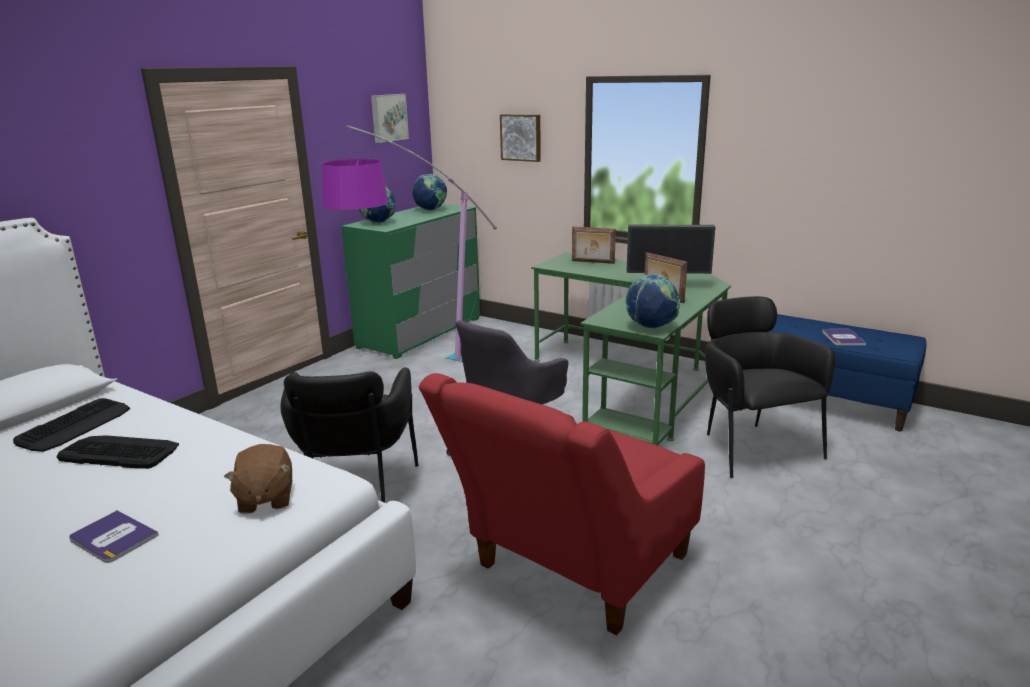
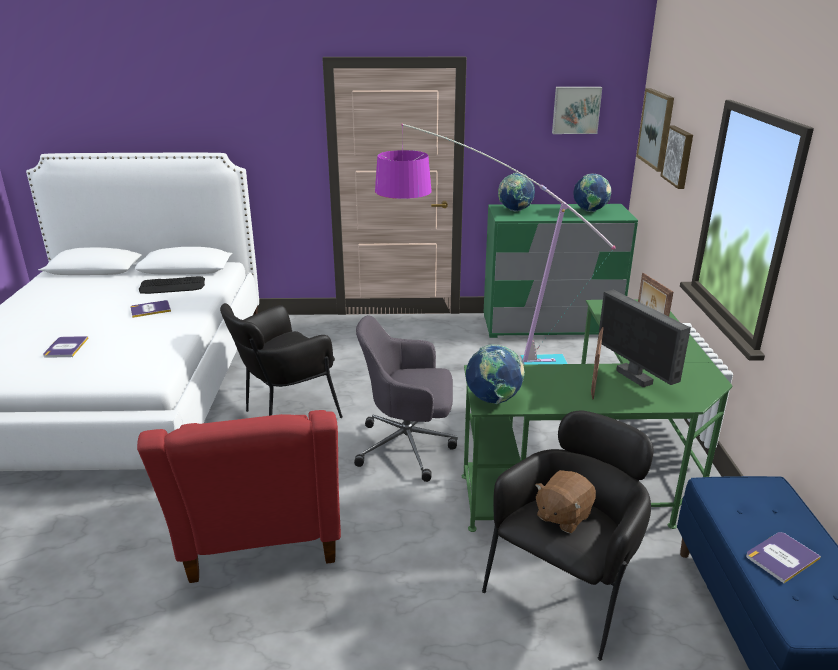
camera: 55 degrees right, 5 degrees up
keyboard [57,435,179,469] -> book [130,300,171,318]
brown plush toy [224,444,292,514] -> brown plush toy moved to [535,470,596,534]
red armchair [419,373,705,636] -> red armchair turned 105 degrees counterclockwise [137,410,341,583]
none -> picture [636,88,674,172]

